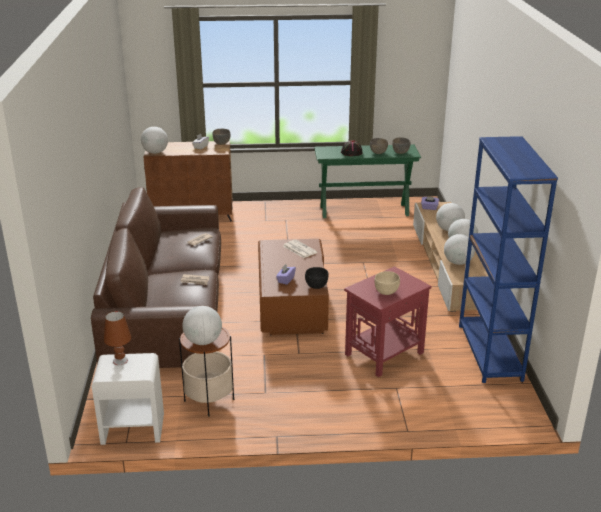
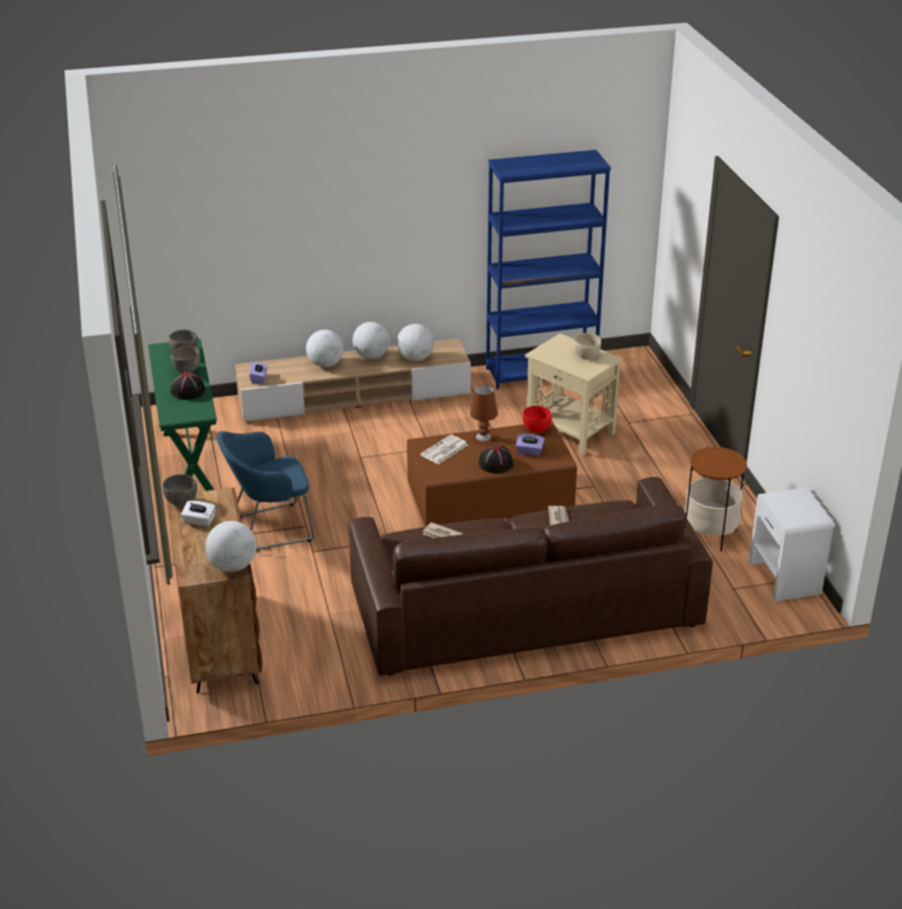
camera: 100 degrees left, 5 degrees up
brown table lamp [104,311,131,365] -> brown table lamp moved to [470,385,498,441]
globe [182,306,222,345] -> none
black bowl [305,267,329,289] -> red bowl [523,406,552,433]
red side table [344,266,431,377] -> beige side table [525,334,623,456]
none -> blue armchair [216,431,314,551]
none -> black hat [478,444,514,474]

